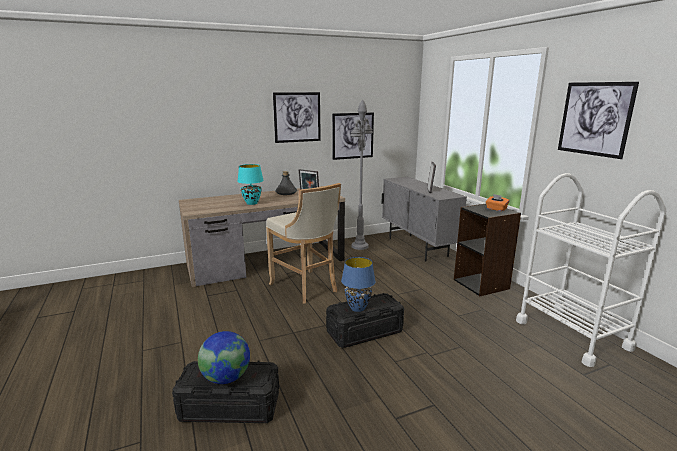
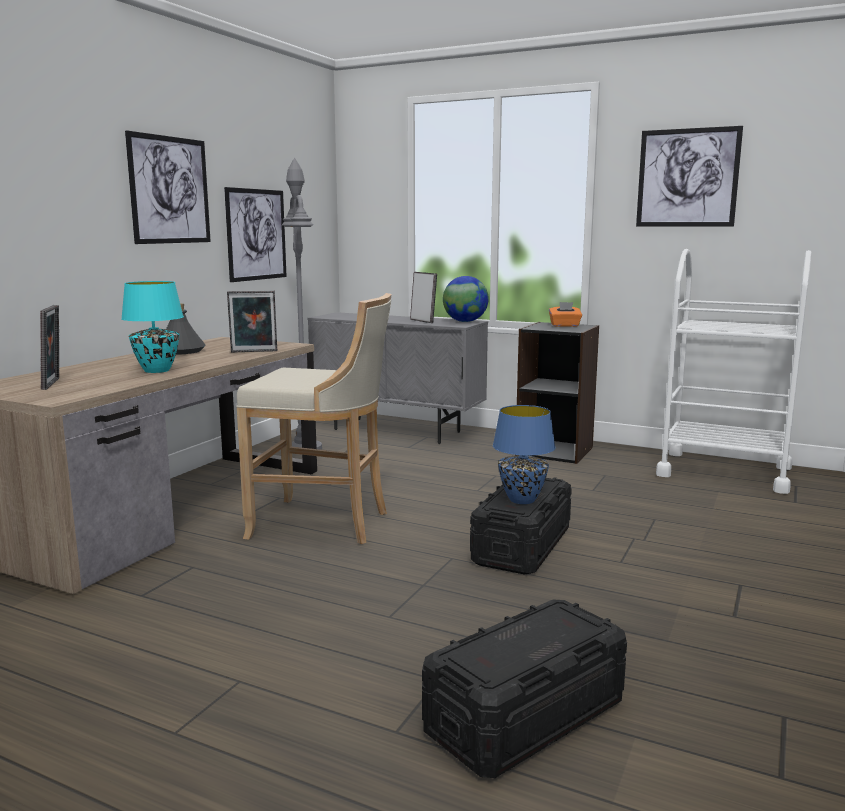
camera: 40 degrees left, 5 degrees down
globe [198,331,250,384] -> globe moved to [443,276,489,322]
none -> picture frame [40,305,59,390]

